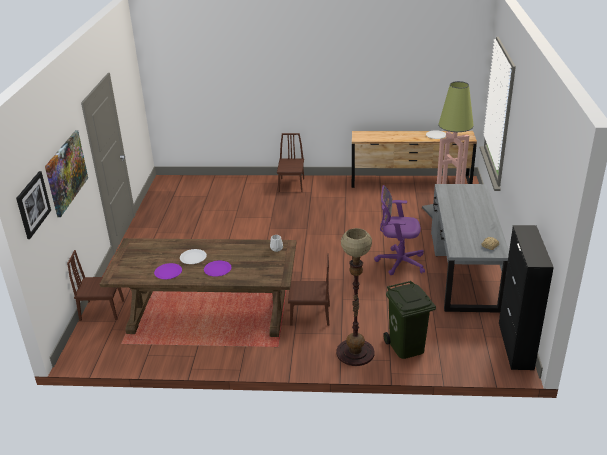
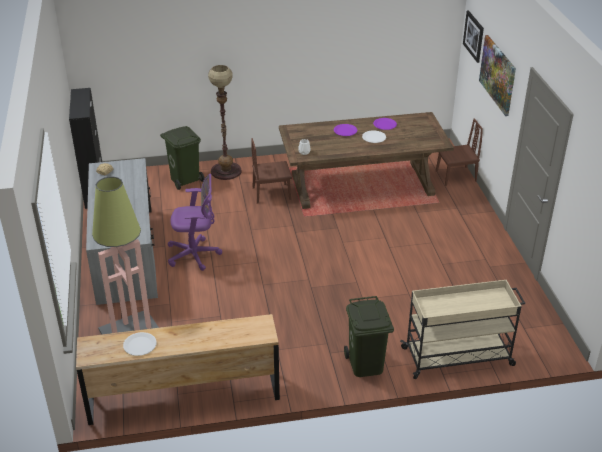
camera: 165 degrees right, 5 degrees up
brown chair [277,133,304,192] -> green trash can [344,296,394,377]
none -> beige cart [400,280,525,379]

